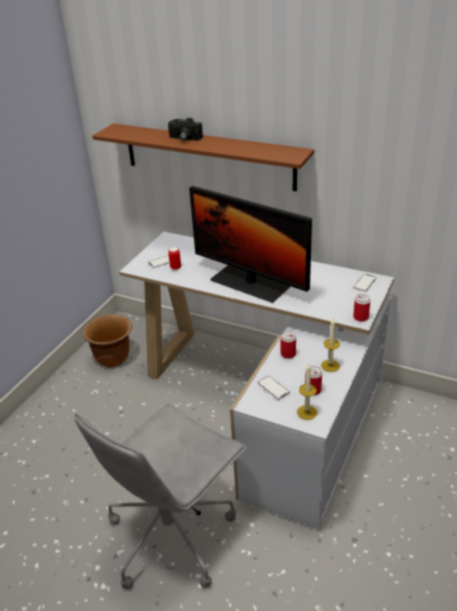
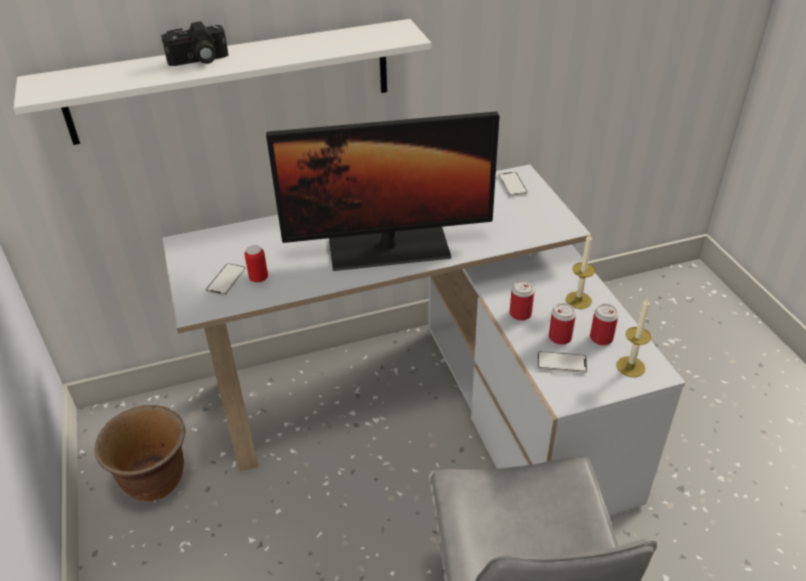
camera: 45 degrees left, 5 degrees up
brown shelf [92,123,314,191] -> white shelf [14,19,431,145]
can [353,294,371,322] -> can moved to [549,303,576,345]

